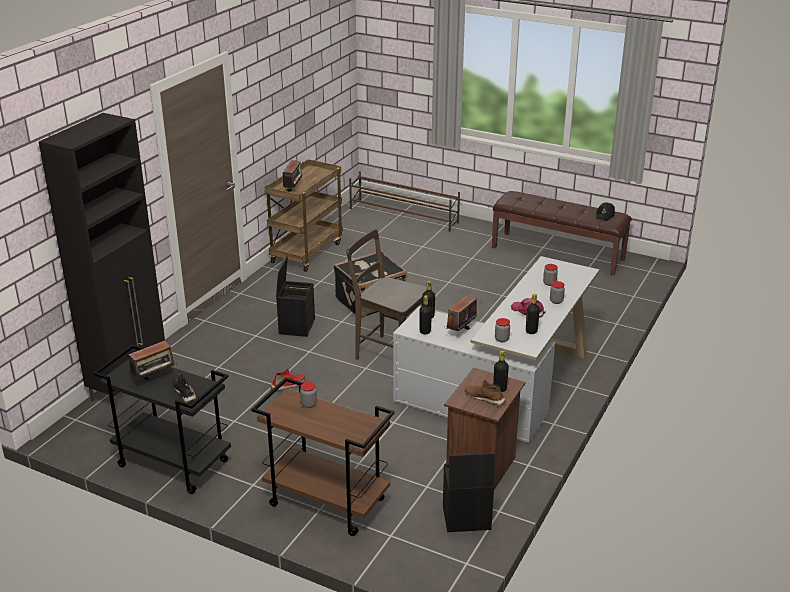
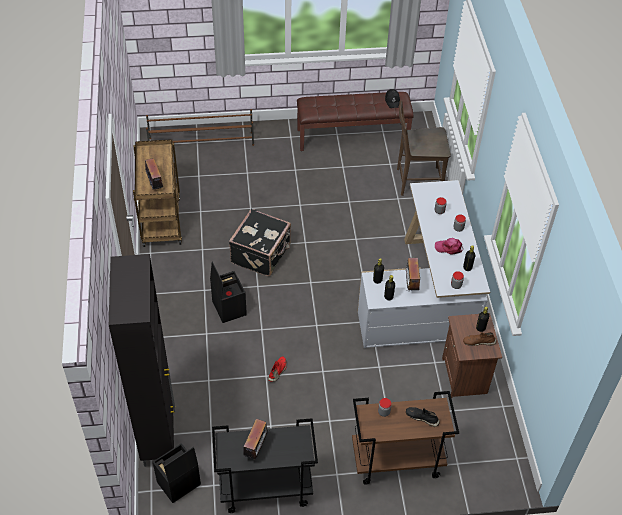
camera: 35 degrees left, 20 degrees up
black shoe [172,374,196,403] -> black shoe moved to [406,407,440,427]
brown chair [346,229,427,360] -> brown chair moved to [397,101,451,196]
black storage box [443,453,495,532] -> black storage box moved to [153,443,201,503]

